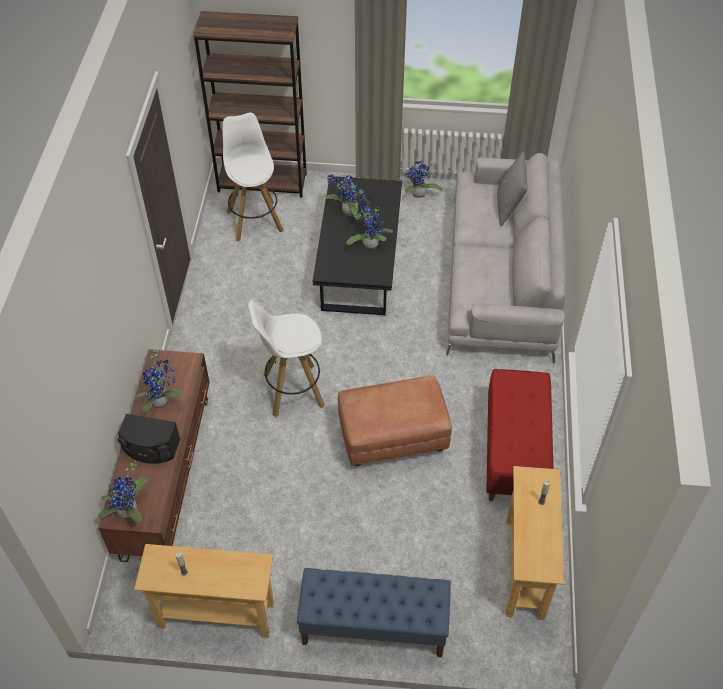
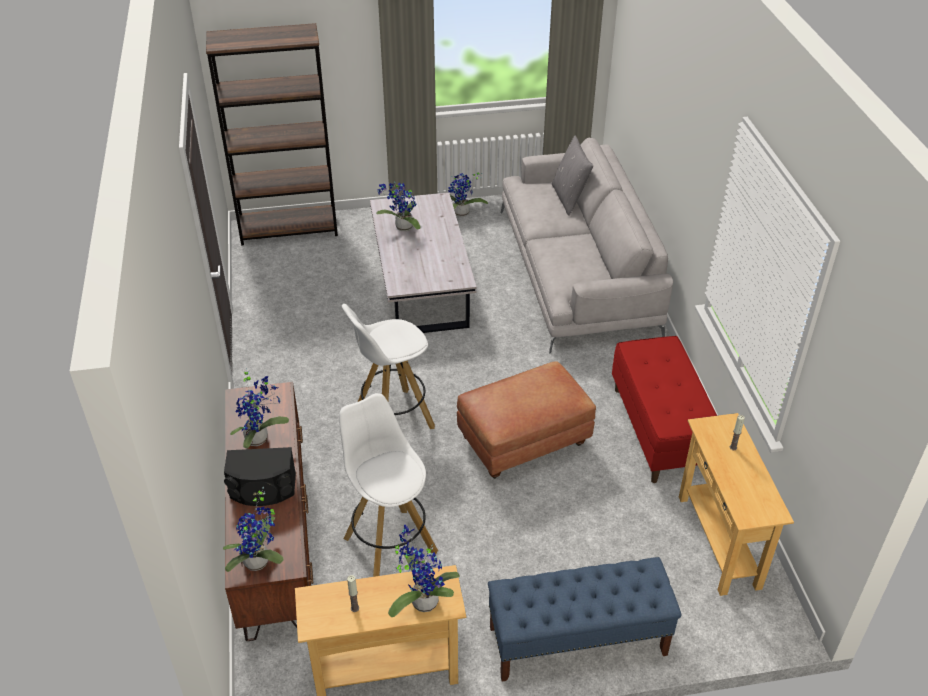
camera: 15 degrees left, 10 degrees down
white stool [222,113,284,241] -> white stool moved to [339,393,438,577]
black coffee table [313,176,402,315] -> white coffee table [370,192,477,333]
potted plant [346,193,393,249] -> potted plant moved to [388,525,460,617]

